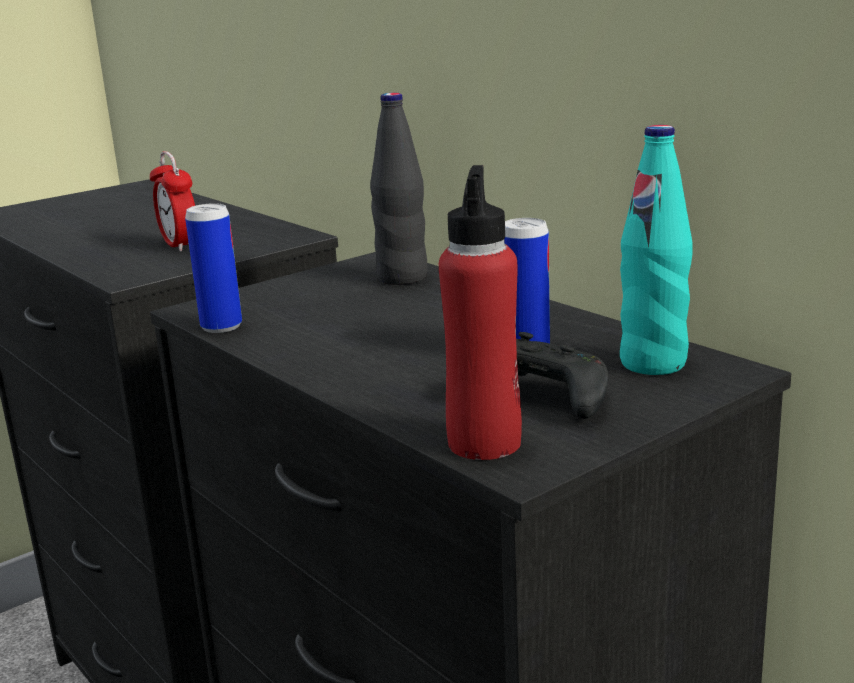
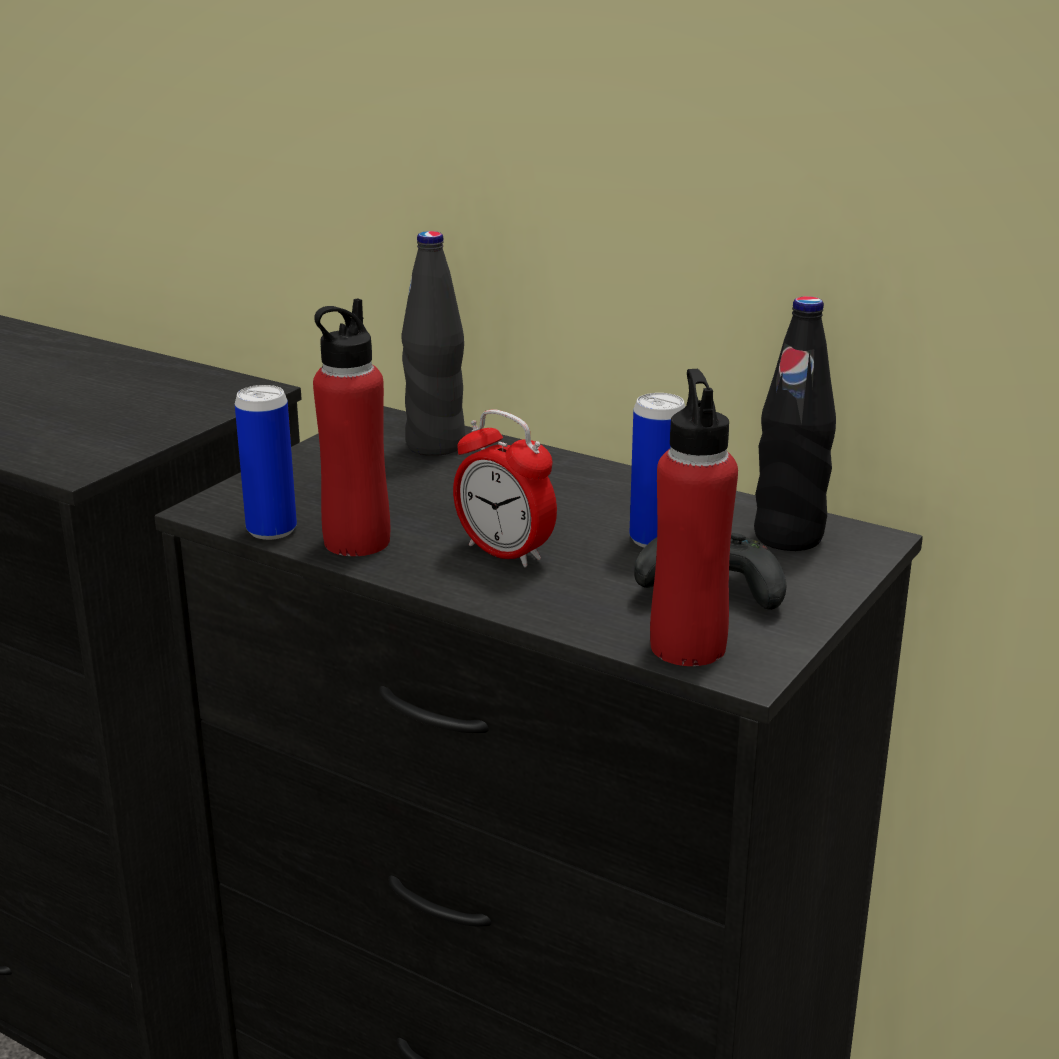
camera: 20 degrees left, 5 degrees up
alarm clock [150,151,195,252] -> alarm clock moved to [453,409,557,567]
turquoise bottle [620,125,693,375] -> black bottle [754,296,836,551]
none -> red bottle [313,298,390,556]

